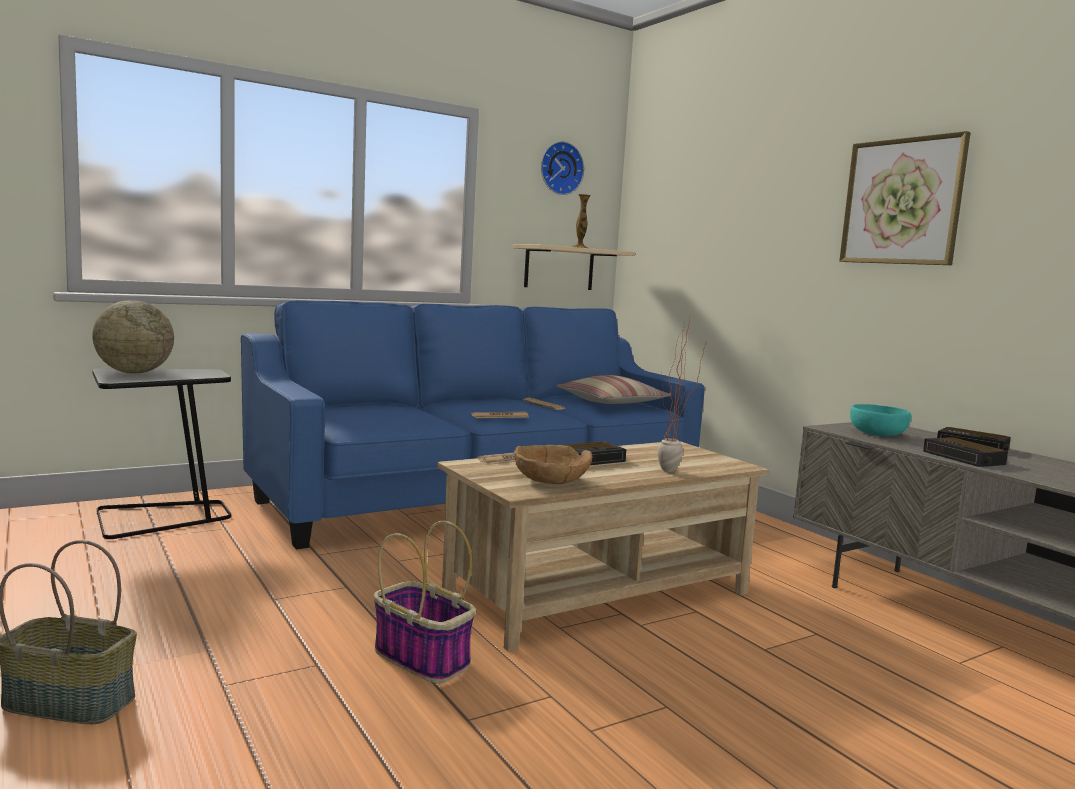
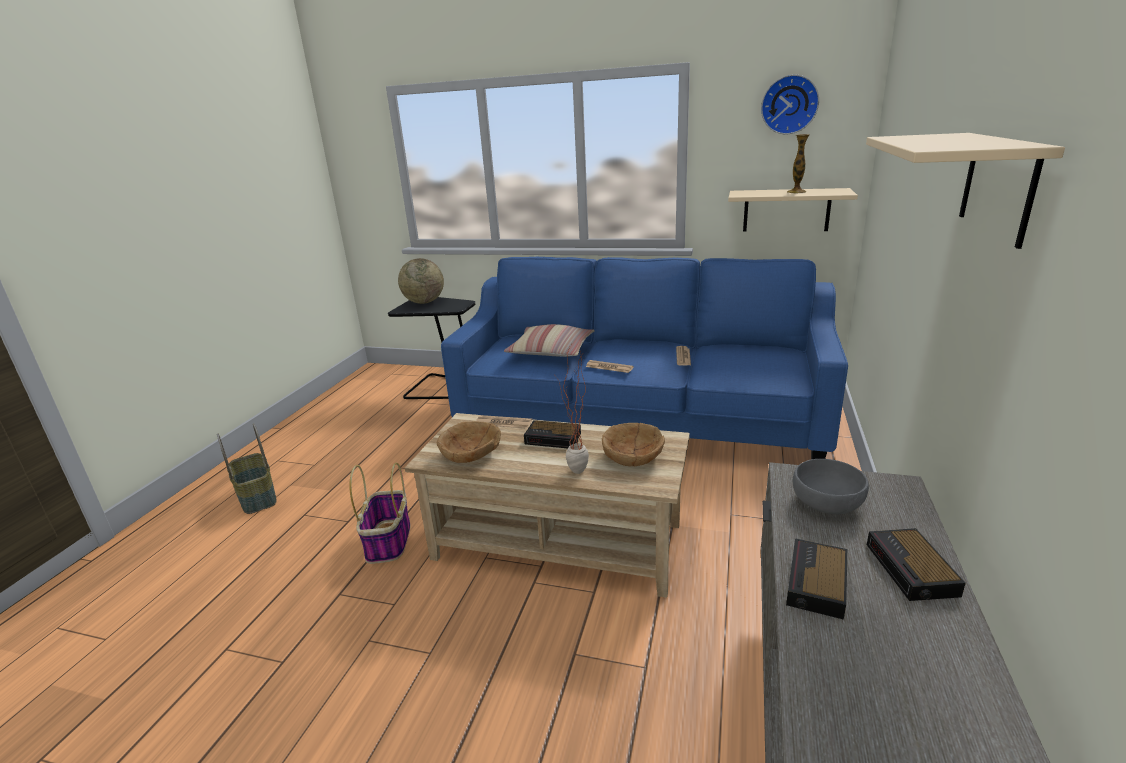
camera: 50 degrees right, 15 degrees up
pillow [557,375,670,404] -> pillow moved to [504,324,595,357]
picture [839,131,971,265] -> beige shelf [866,133,1065,249]
turquoise bowl [850,404,911,436] -> grey bowl [793,459,869,514]
none -> brown bowl [602,423,665,466]

